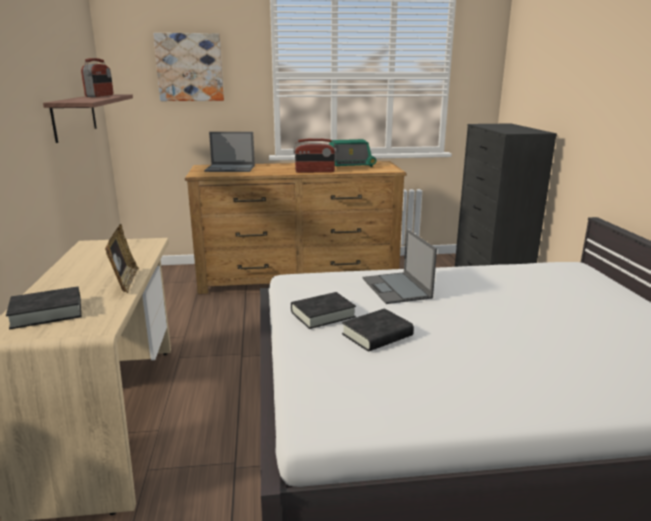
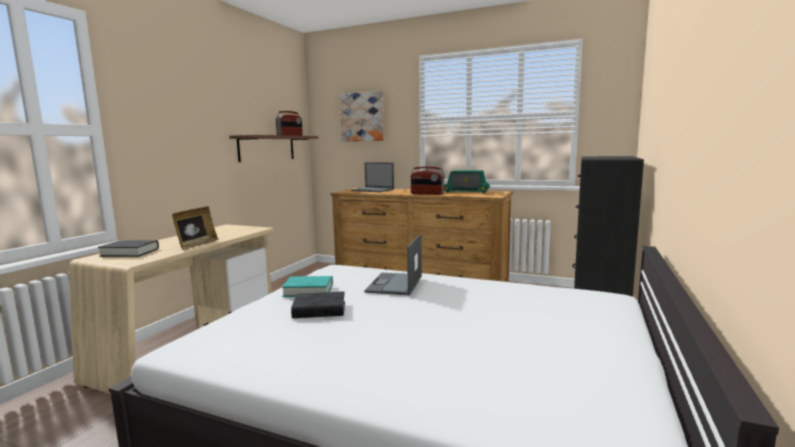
camera: 30 degrees right, 10 degrees down
black book [291,292,356,329] -> turquoise book [282,276,333,297]

